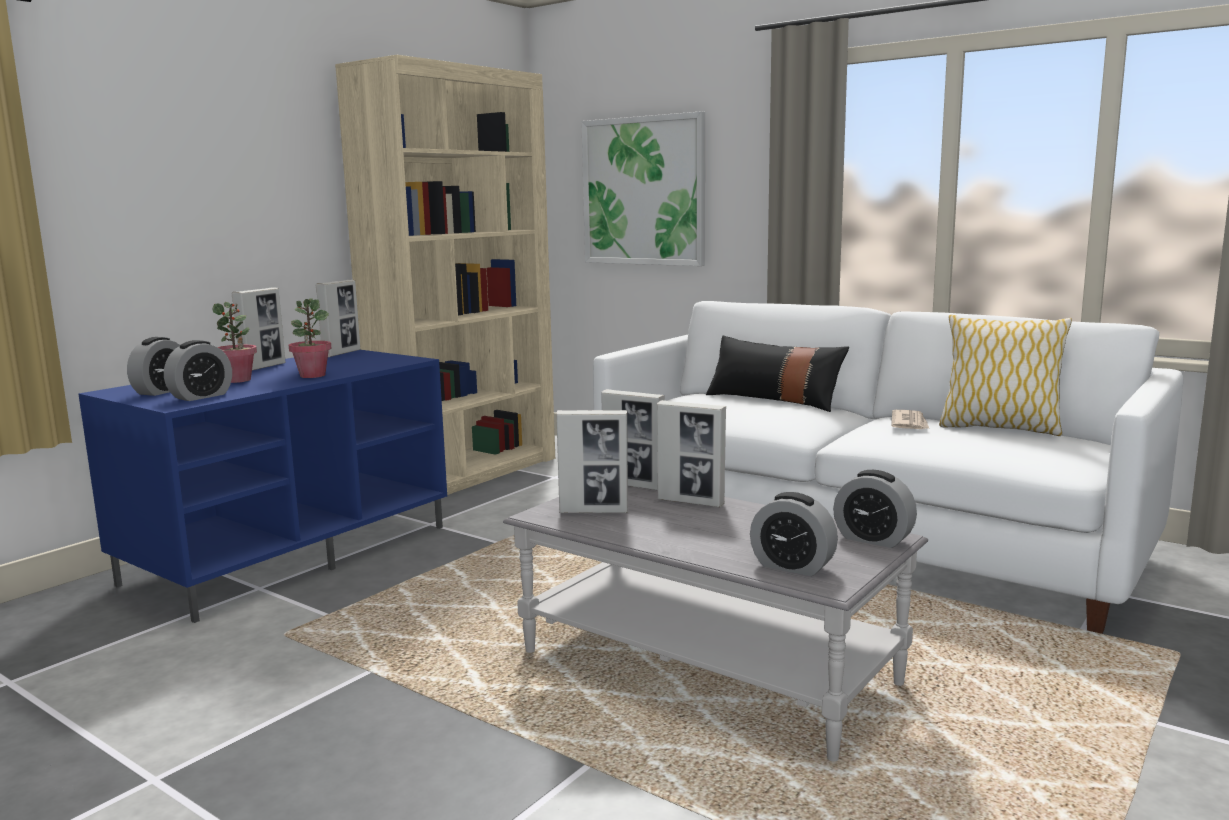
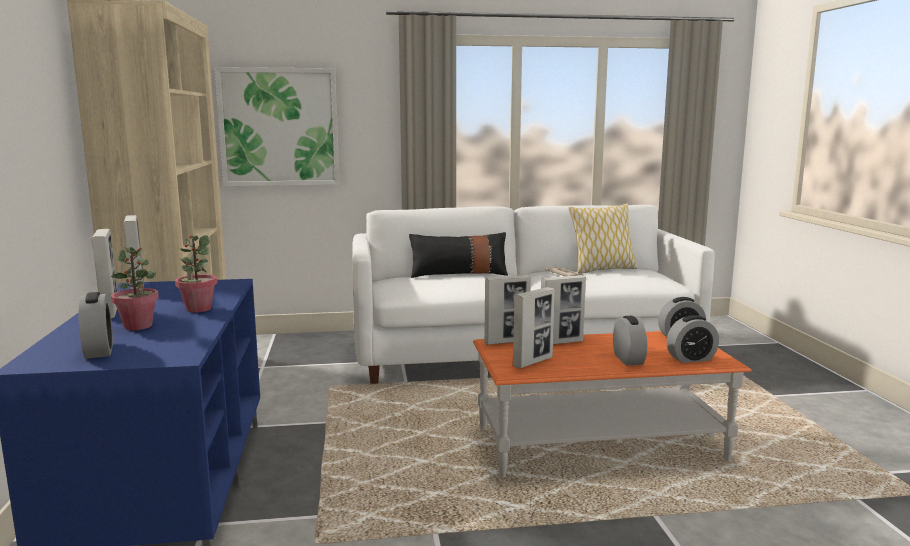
camera: 45 degrees left, 0 degrees up
alarm clock [164,340,232,401] -> alarm clock moved to [613,316,647,366]
grey coffee table [503,486,928,761] -> orange coffee table [473,331,752,477]

